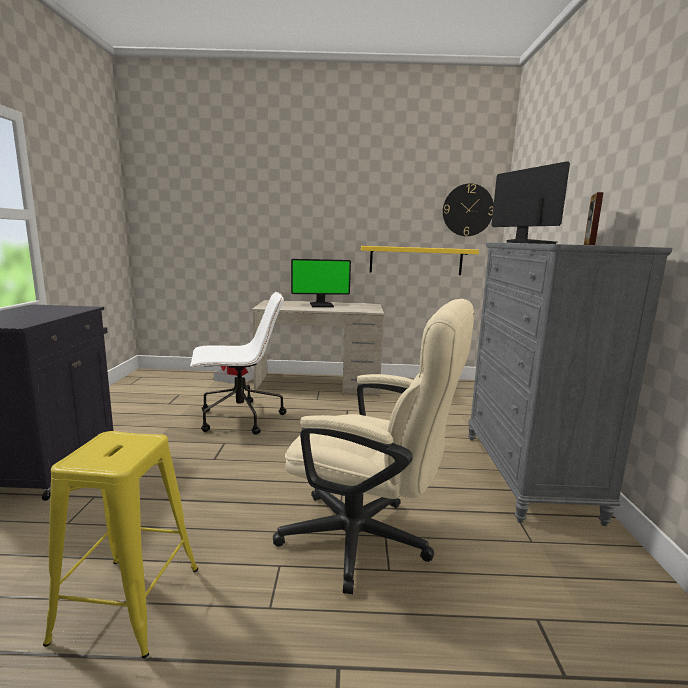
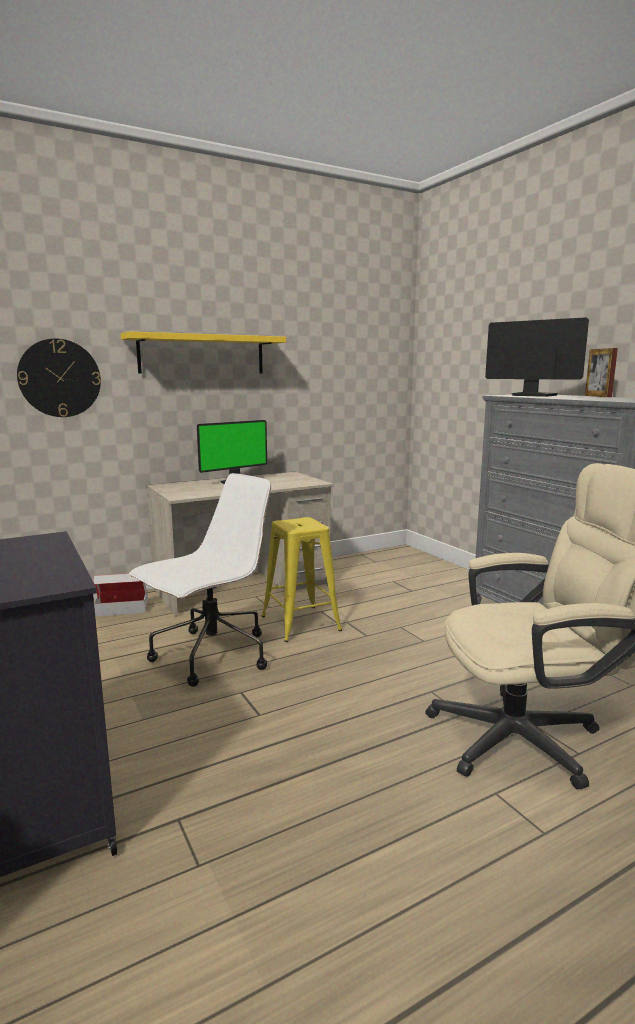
camera: 30 degrees left, 0 degrees up
yellow stool [43,431,198,658] -> yellow stool moved to [262,517,342,642]
yellow shelf [361,246,479,275] -> yellow shelf moved to [121,331,286,374]
wall clock [443,183,494,236] -> wall clock moved to [17,338,101,417]

